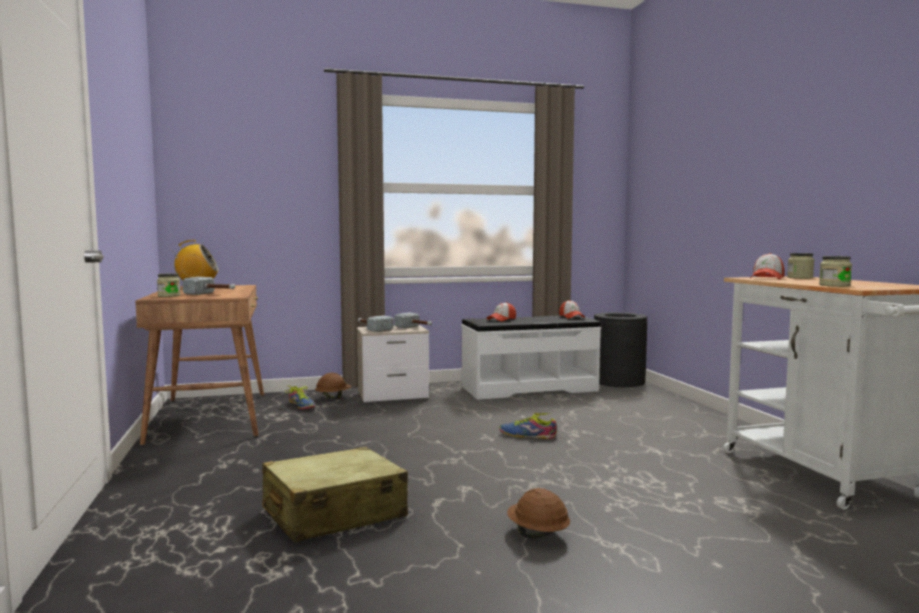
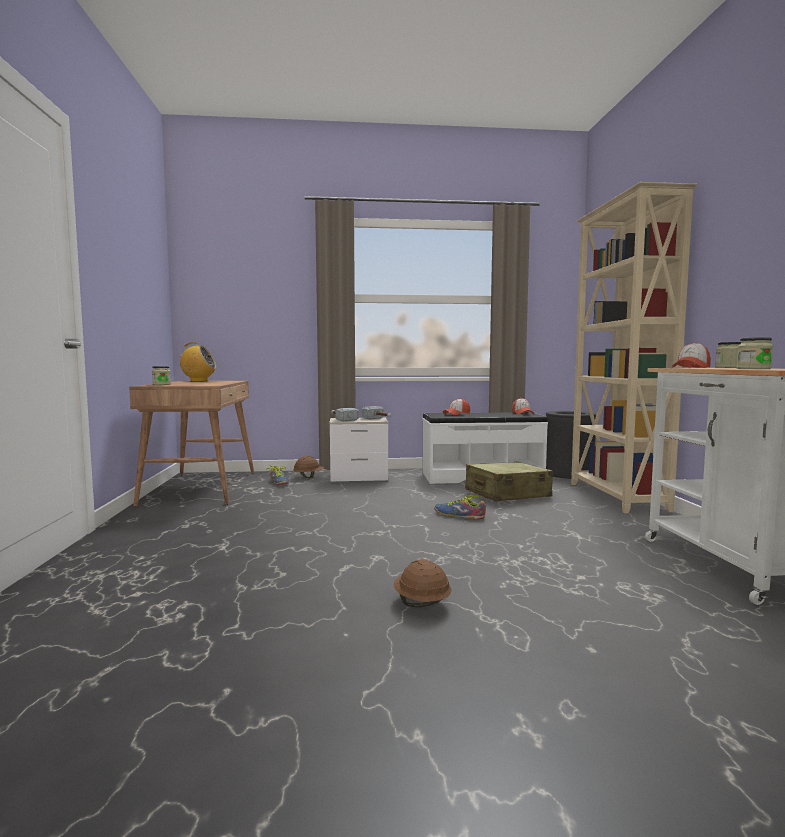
camera: 10 degrees right, 0 degrees up
hammer [182,277,235,295] -> none
beige suitcase [262,447,408,543] -> beige suitcase moved to [465,462,553,501]
none -> beige bookcase [571,182,697,514]

